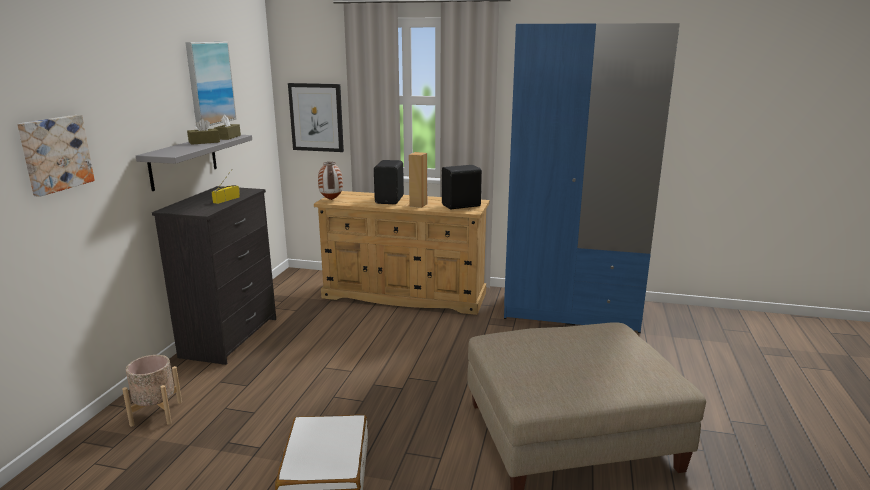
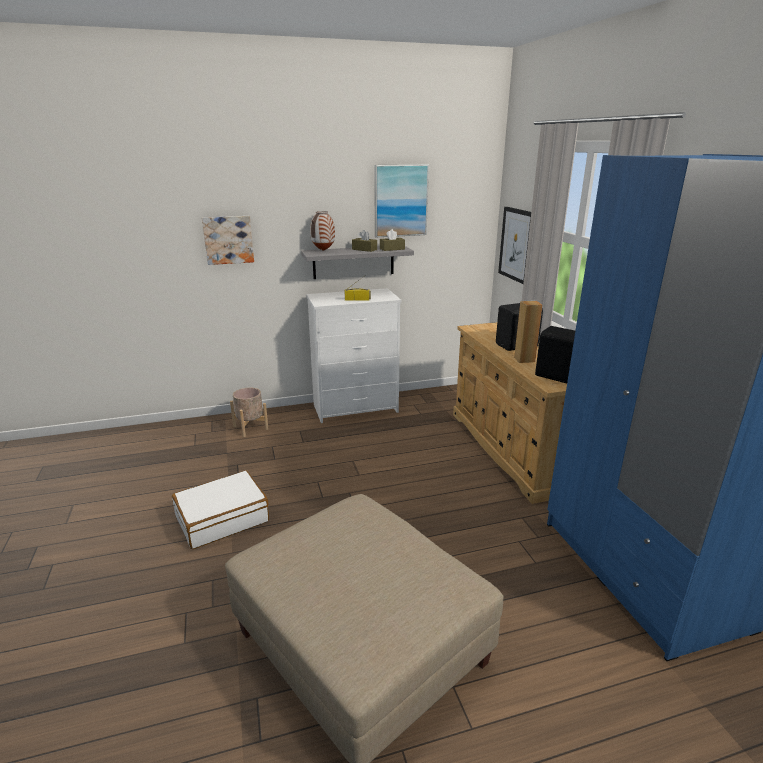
camera: 60 degrees right, 5 degrees up
black dresser [152,186,276,365] -> white dresser [306,288,401,423]
vase [318,162,343,200] -> vase moved to [310,211,335,251]

